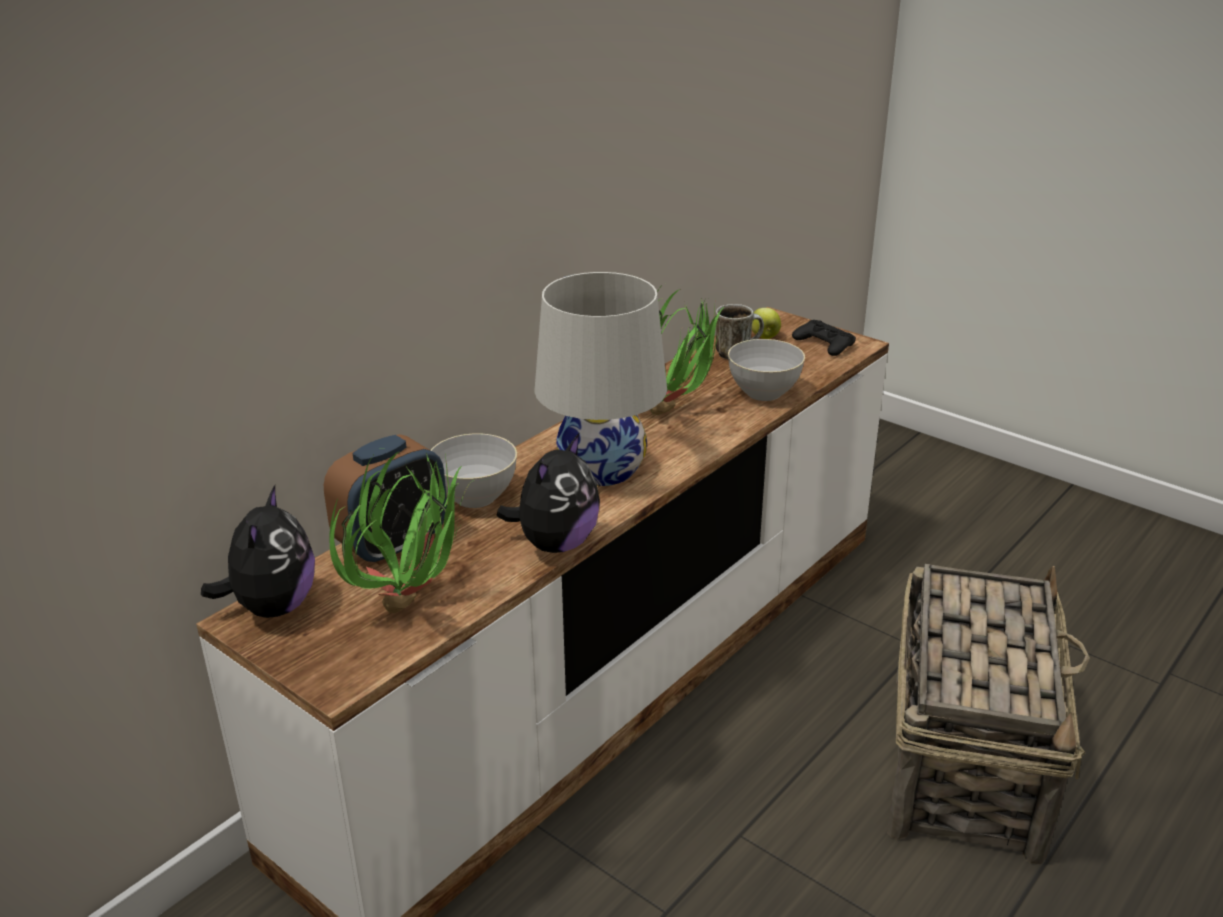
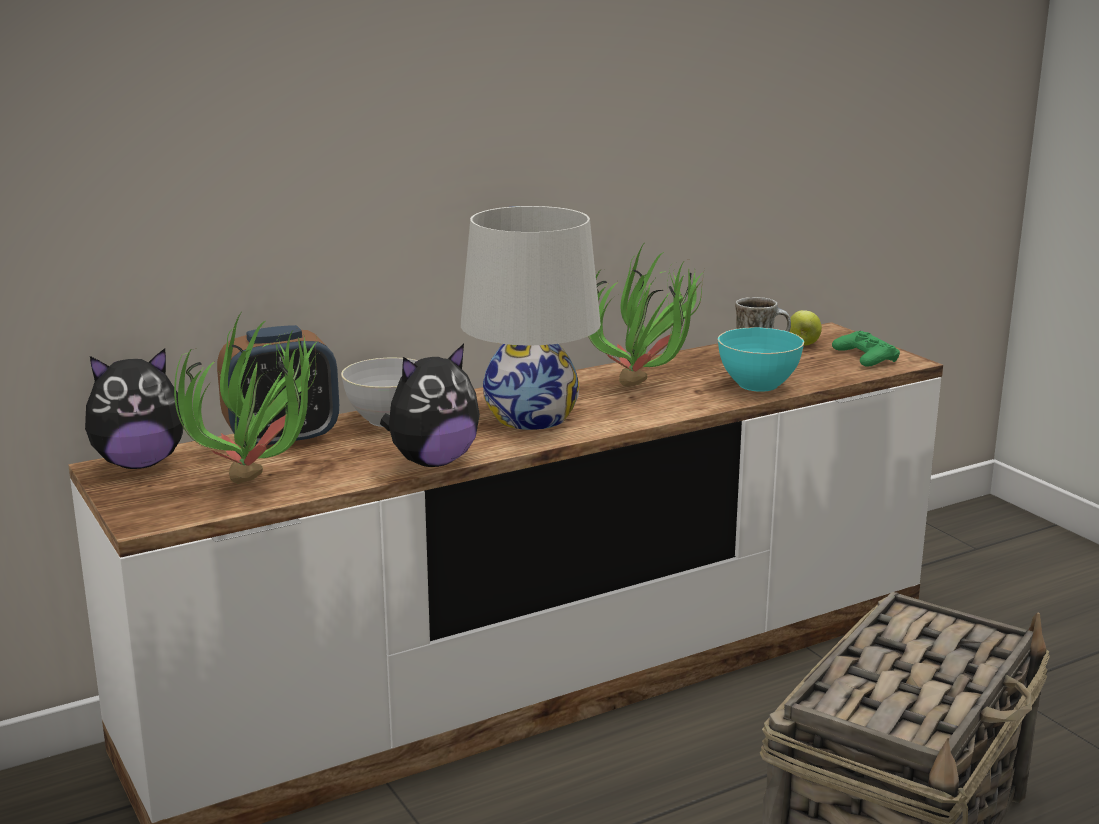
camera: 20 degrees right, 10 degrees down
plush toy [201,485,315,618] -> plush toy turned 45 degrees clockwise [85,348,184,469]
grey bowl [728,339,805,401] -> turquoise bowl [718,328,804,392]
black game controller [792,320,856,356] -> green game controller [832,331,900,367]

